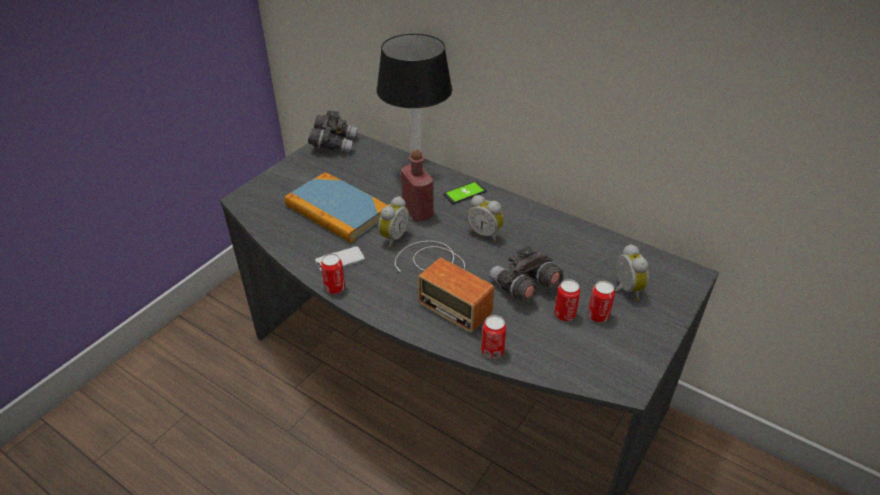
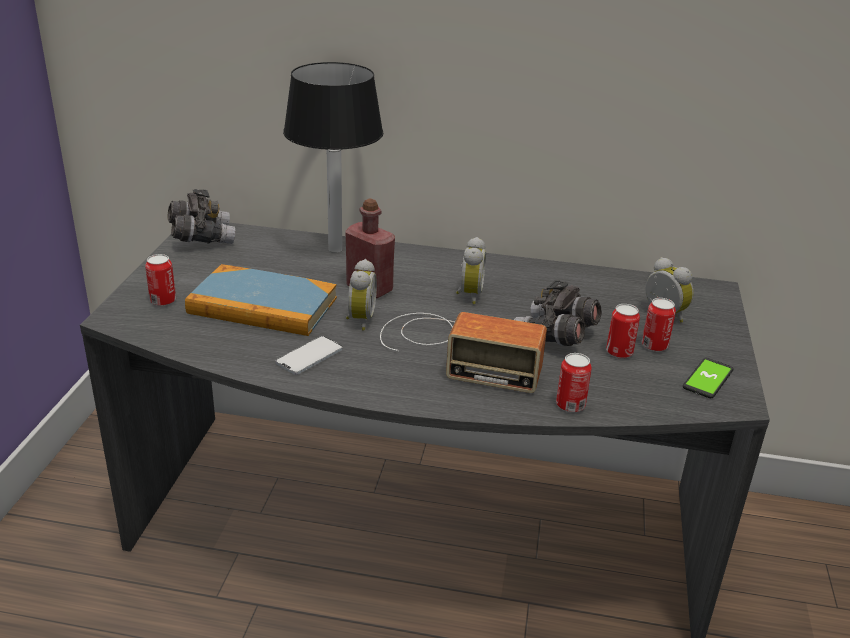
camera: 25 degrees left, 10 degrees down
can [321,254,345,294] -> can moved to [145,254,176,306]
phone [443,181,487,204] -> phone moved to [683,358,734,398]
alarm clock [467,195,504,242] -> alarm clock turned 90 degrees counterclockwise [456,237,486,304]

